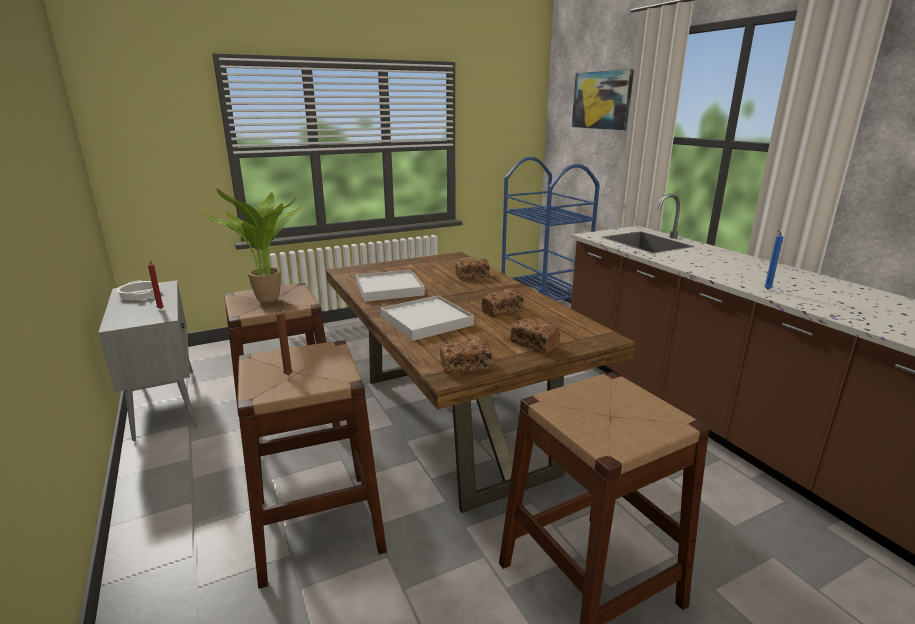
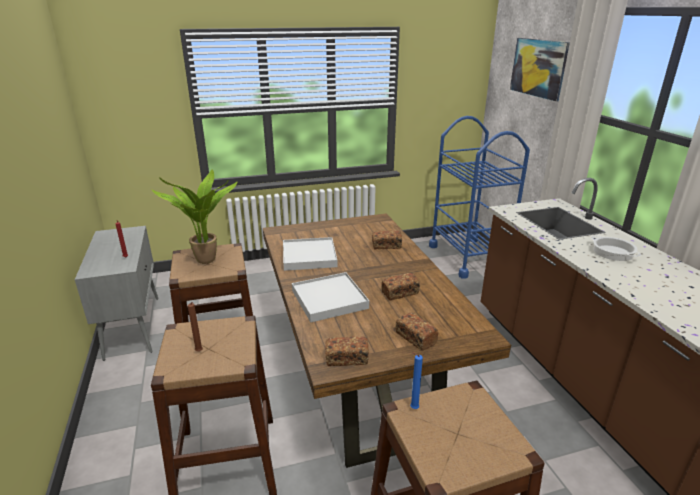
camera: 10 degrees right, 5 degrees up
cooking pot [116,281,160,300] -> cooking pot moved to [591,236,642,261]
blue candle [764,231,783,290] -> blue candle moved to [410,353,423,409]

